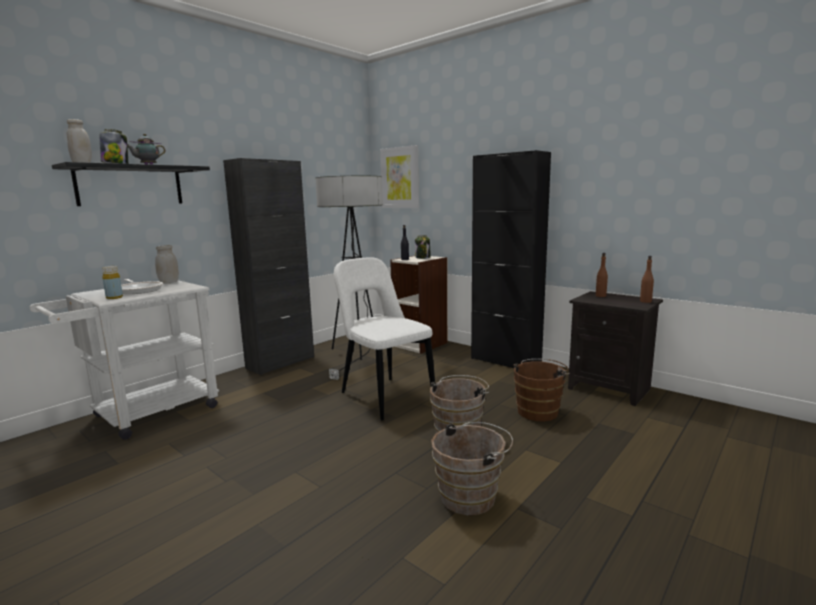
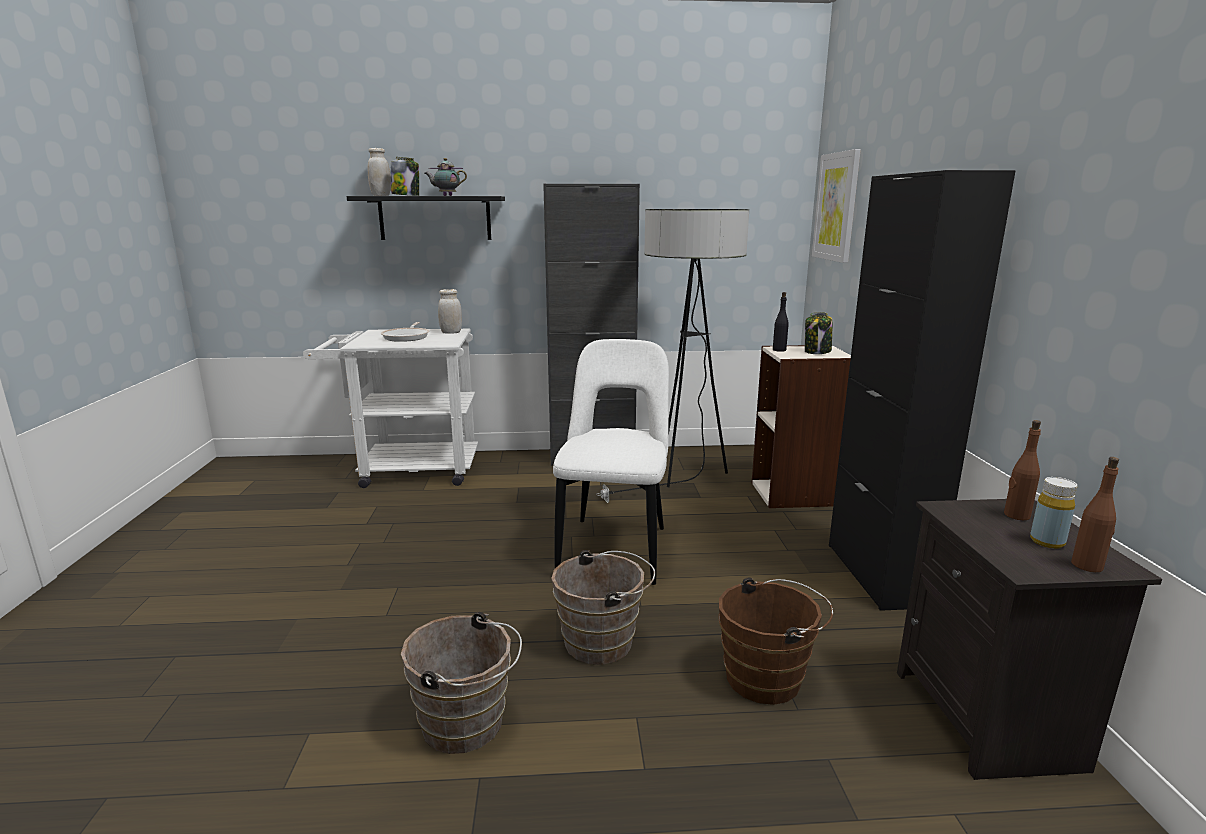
camera: 45 degrees right, 5 degrees up
yellow bottle [102,266,123,299] -> yellow bottle moved to [1030,477,1077,549]

